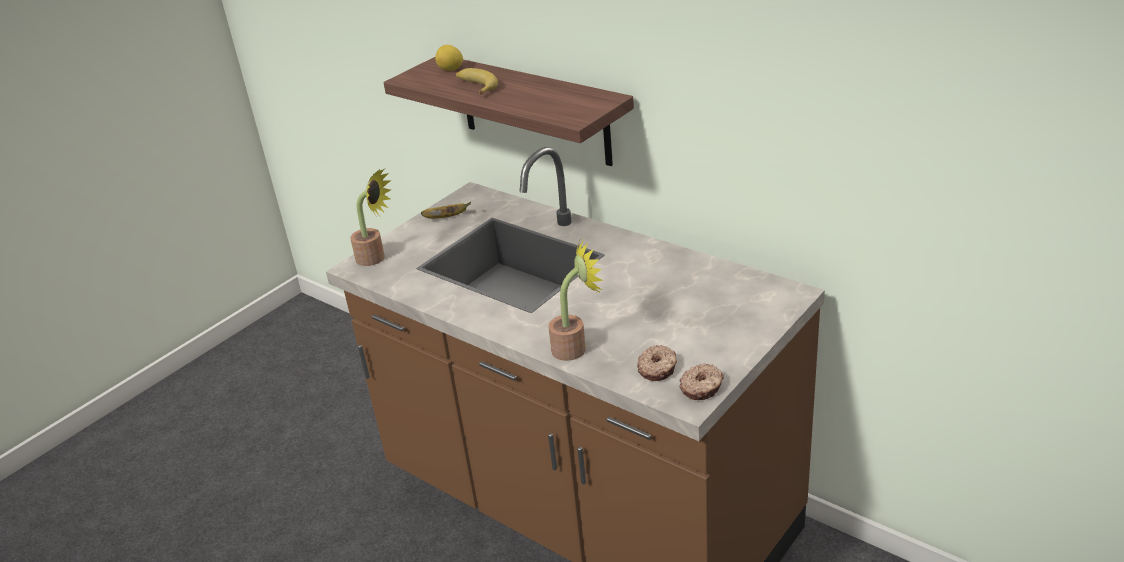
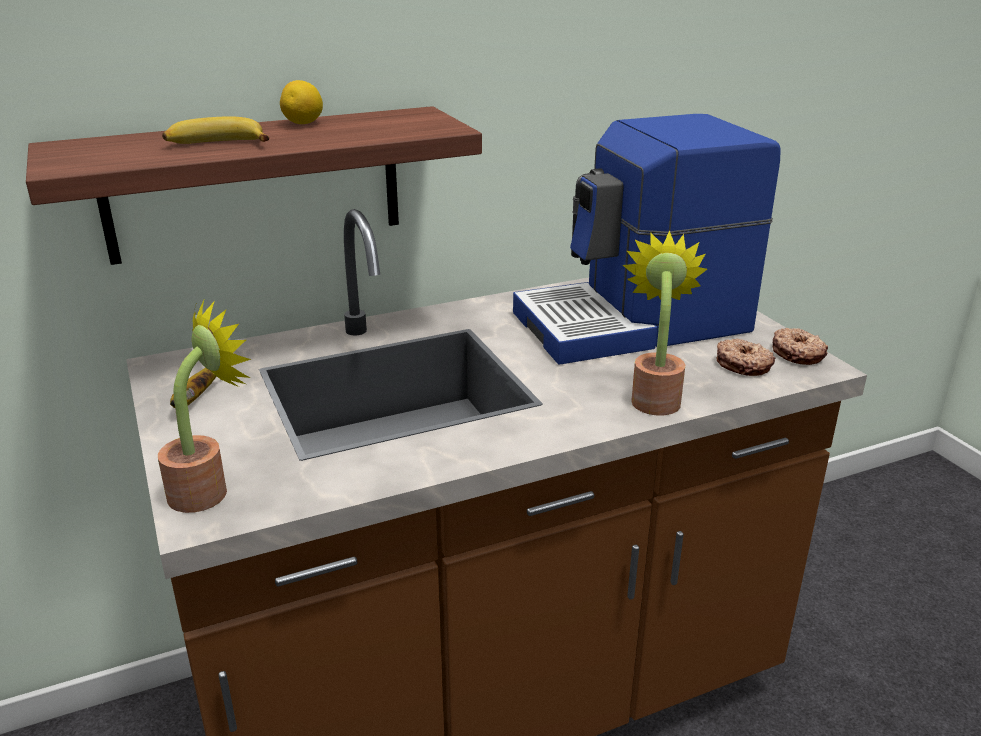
camera: 65 degrees left, 5 degrees down
lemon [435,45,463,71] -> lemon moved to [280,80,323,124]
none -> coffee machine [513,114,781,365]

